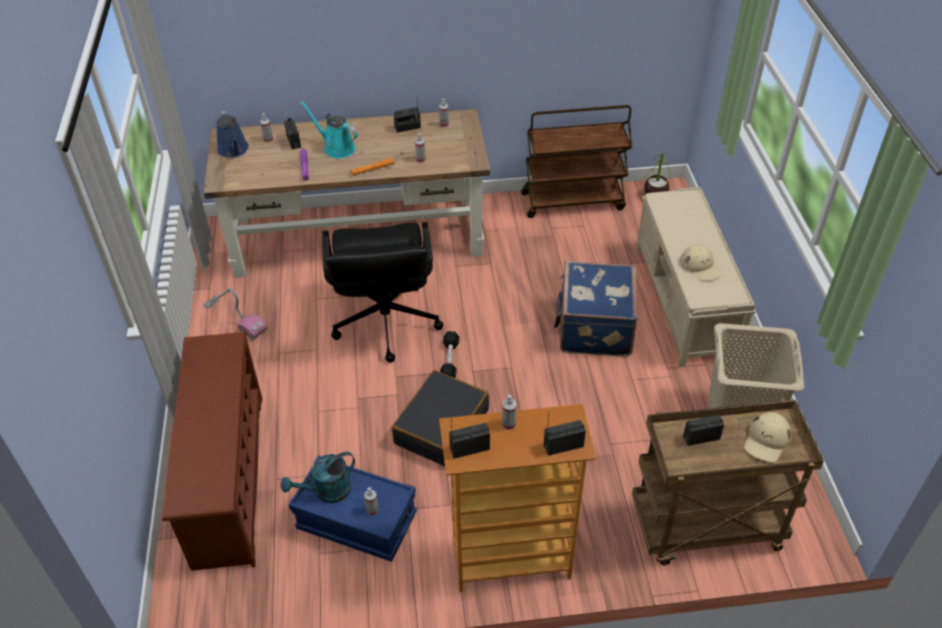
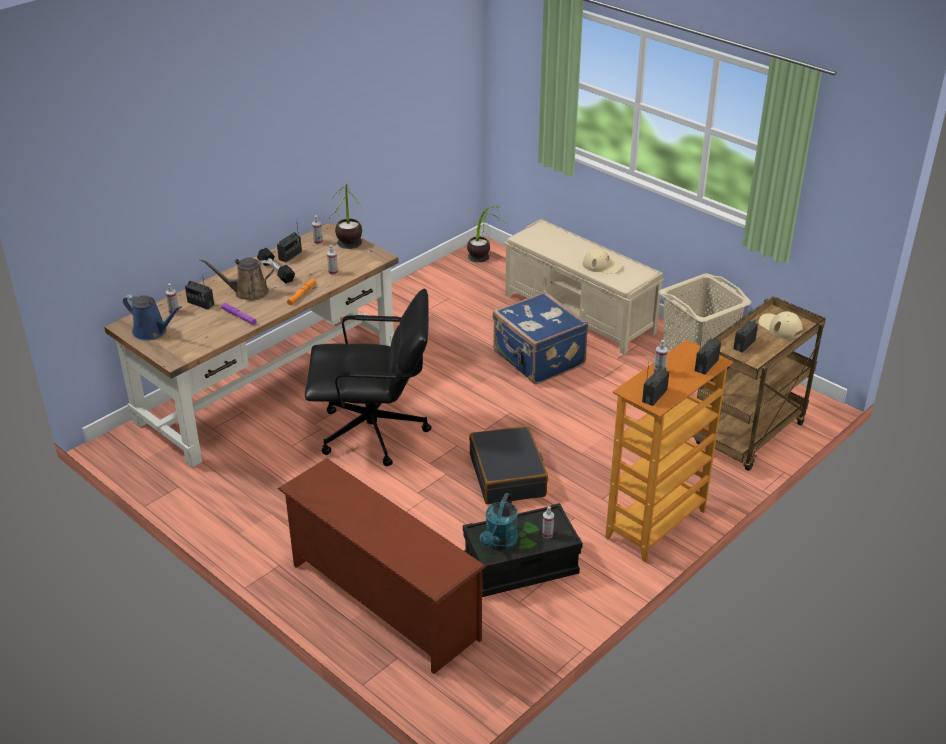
camera: 40 degrees left, 10 degrees down
vacuum cleaner [203,288,267,339] -> none
blue storage box [289,455,417,562] -> black storage box [463,503,583,597]
turquoise watering can [300,101,358,158] -> brown watering can [200,258,274,301]
black office chair [322,222,443,363] -> black office chair turned 45 degrees counterclockwise [305,288,431,466]
black dumbbell [440,331,459,378] -> black dumbbell moved to [257,248,295,284]
brown cart [521,105,633,218] -> none
beige cap [744,412,792,462] -> beige cap turned 150 degrees clockwise [759,311,803,339]
none -> potted plant [330,184,362,249]

